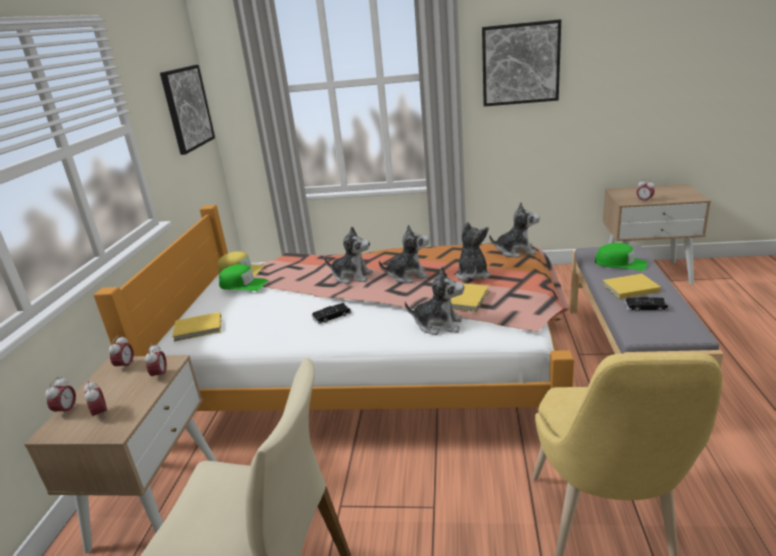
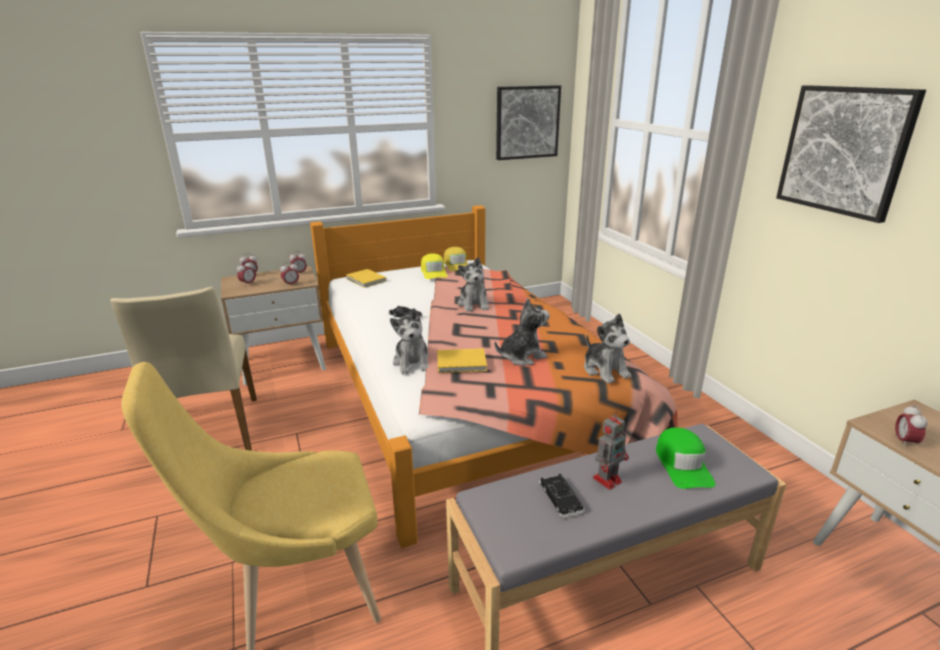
camera: 60 degrees right, 0 degrees up
green cap [219,264,268,291] -> yellow cap [421,254,448,279]
plush toy [379,224,429,283] -> none
yellow book [602,274,661,299] -> toy robot [593,411,629,490]

